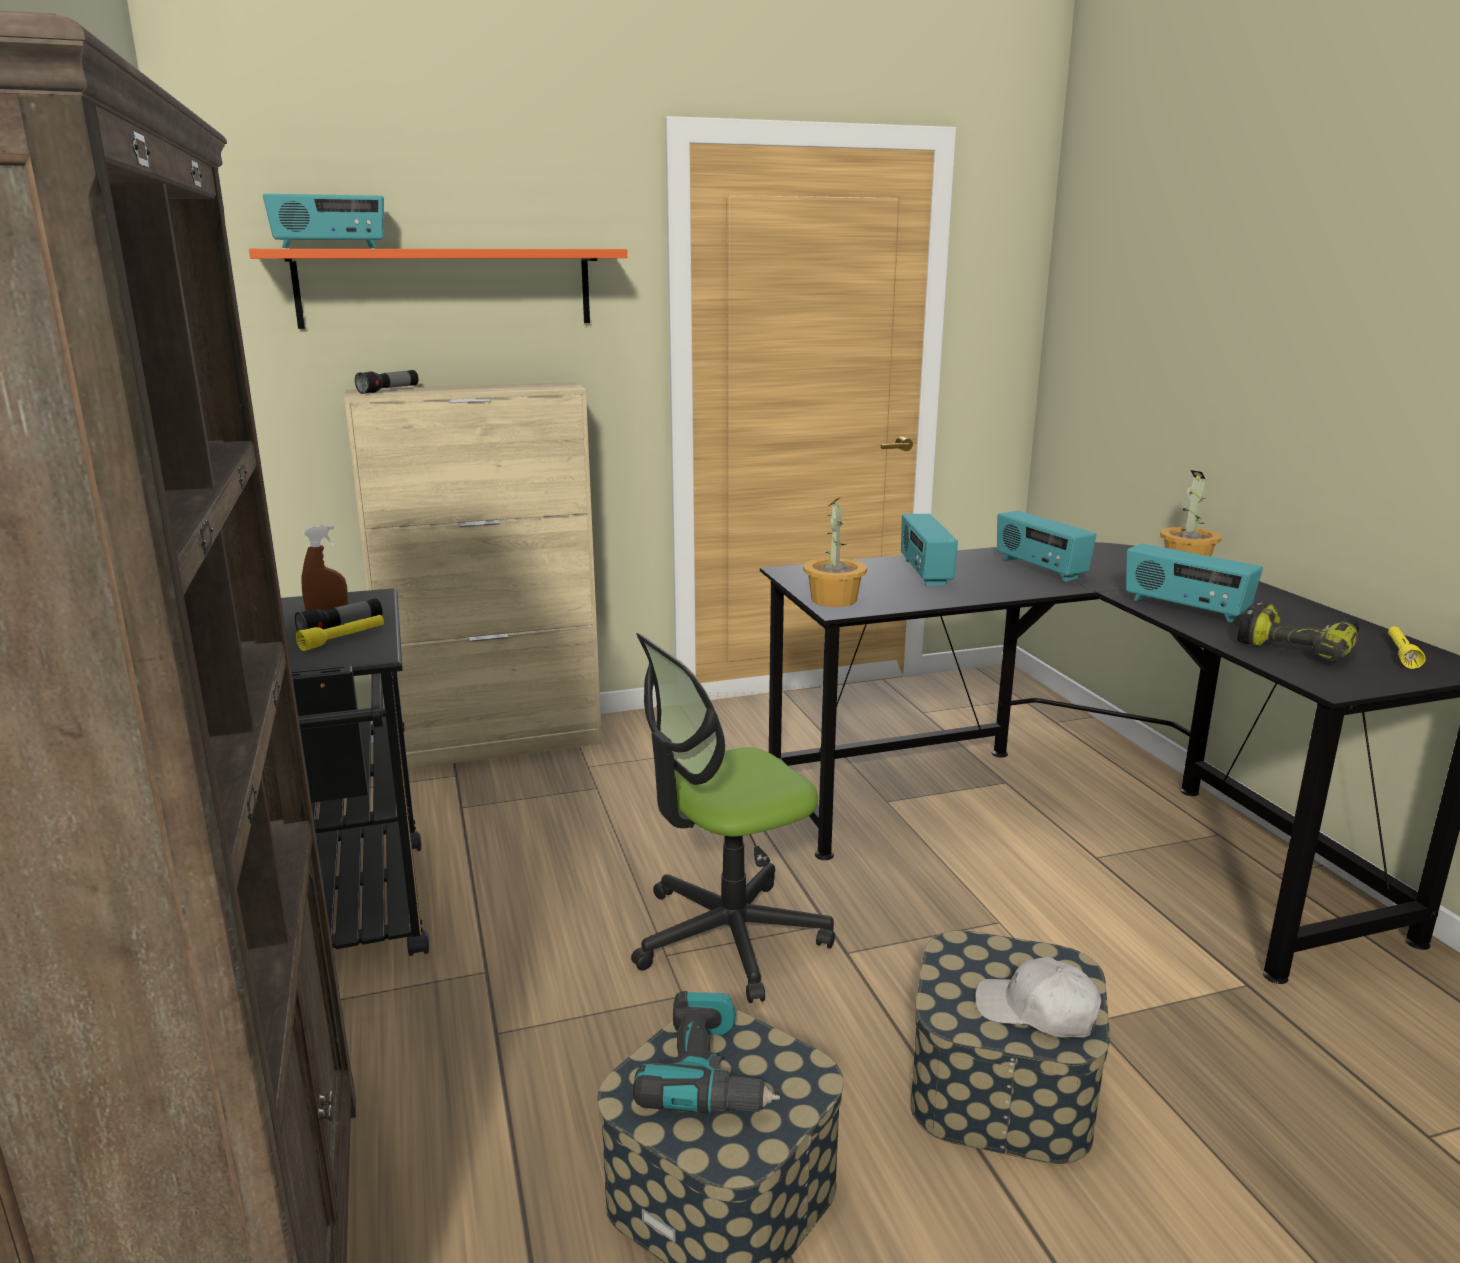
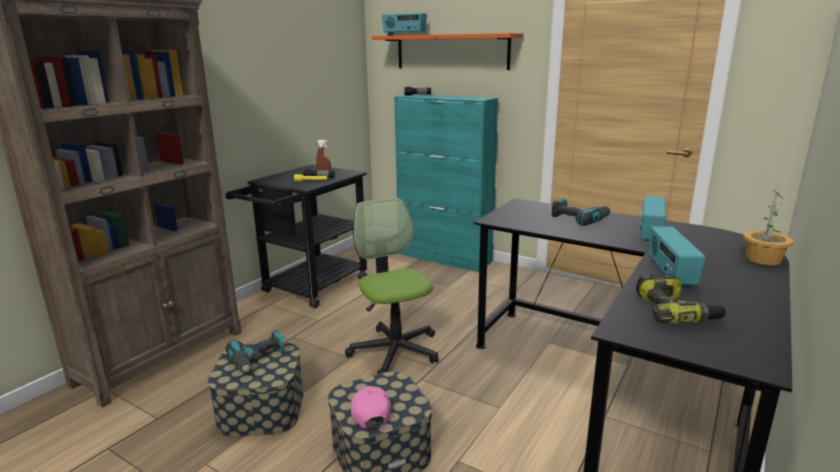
camera: 50 degrees right, 0 degrees up
beige cabinet [344,381,602,769] -> turquoise cabinet [394,94,498,272]
office chair [631,633,835,1003] -> office chair turned 45 degrees clockwise [345,197,439,374]
potted plant [803,497,867,607] -> none
radio [901,514,958,586] -> power drill [552,198,610,226]
white cap [975,957,1101,1038] -> pink cap [351,386,391,429]
yellow flashlight [1388,626,1425,669] -> none

